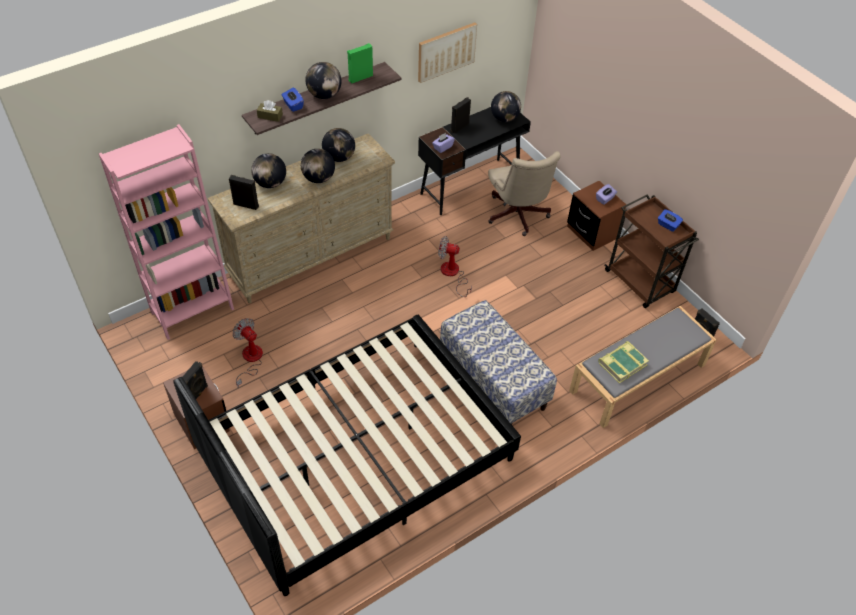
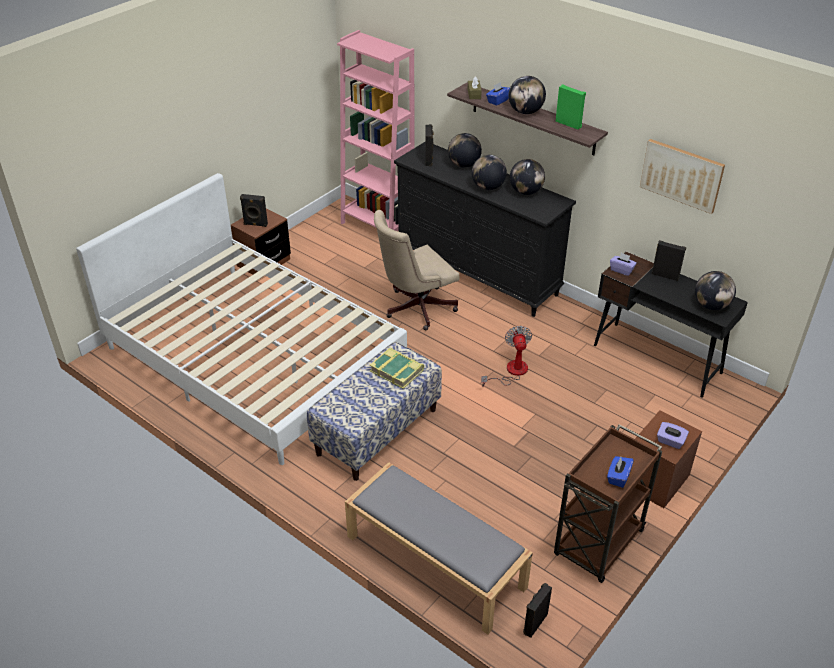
camera: 75 degrees right, 10 degrees down
black bed [174,315,521,596] -> white bed [76,173,407,465]
beige dresser [208,133,395,303] -> black dresser [394,141,576,317]
fan [233,318,263,388] -> none
beige office chair [488,151,561,236] -> beige office chair moved to [374,210,459,331]
book [598,341,649,384] -> book moved to [370,348,424,389]

